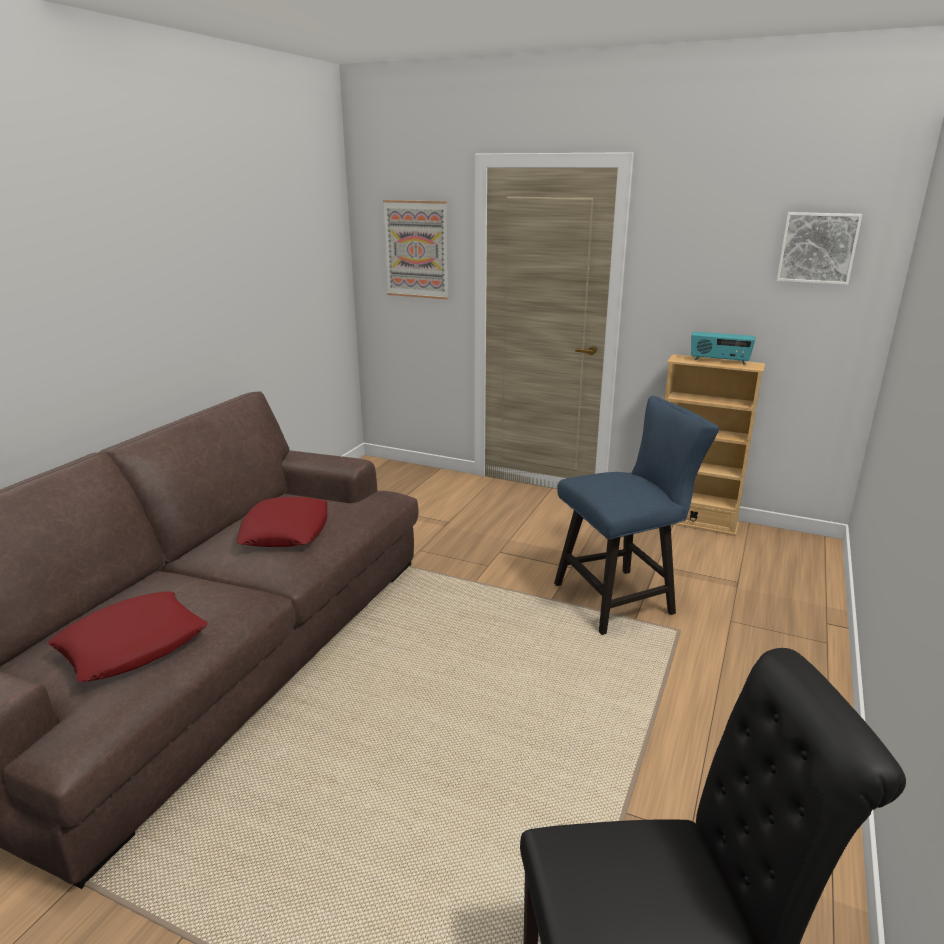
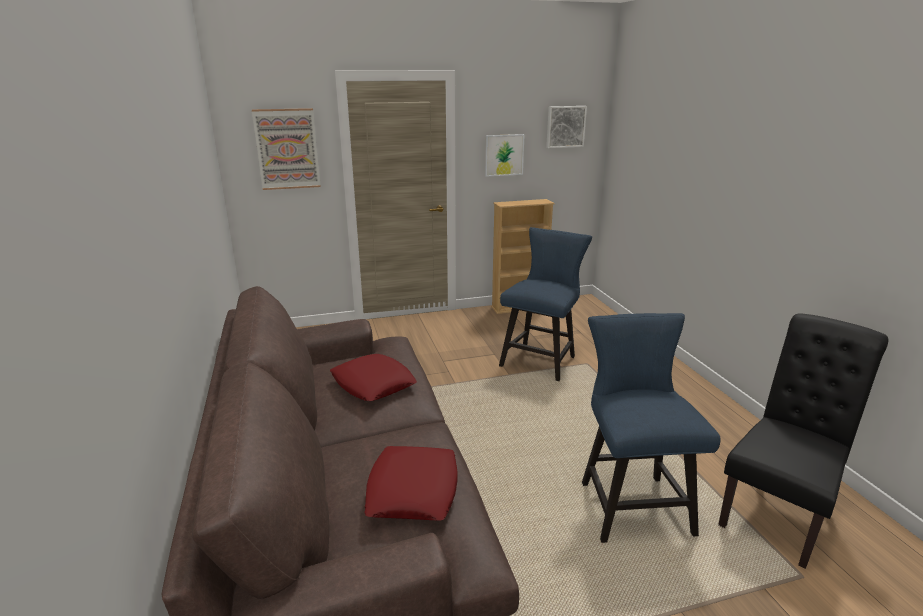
camera: 40 degrees left, 0 degrees up
radio [691,332,755,365] -> none
none -> picture [485,134,525,177]
none -> blue chair [582,313,721,543]

